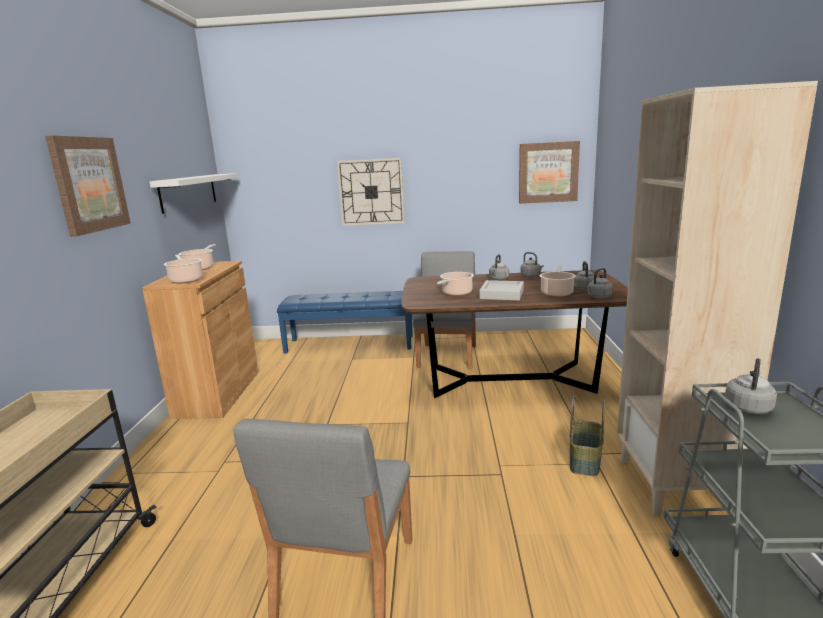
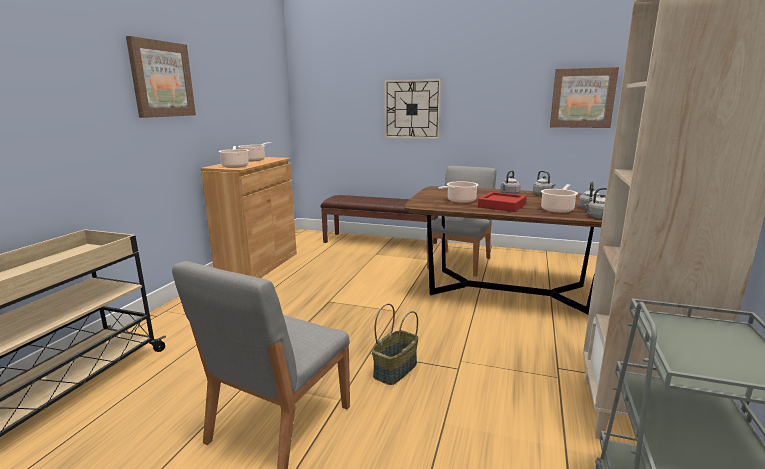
camera: 15 degrees right, 0 degrees up
white shelf [150,173,238,214] -> none
blue bench [277,291,413,353] -> brown bench [321,195,438,244]
grey tray [479,280,524,301] -> red tray [478,192,527,212]
basket [569,395,605,476] -> basket moved to [372,304,418,385]
grey kettle [725,358,777,414] -> none

